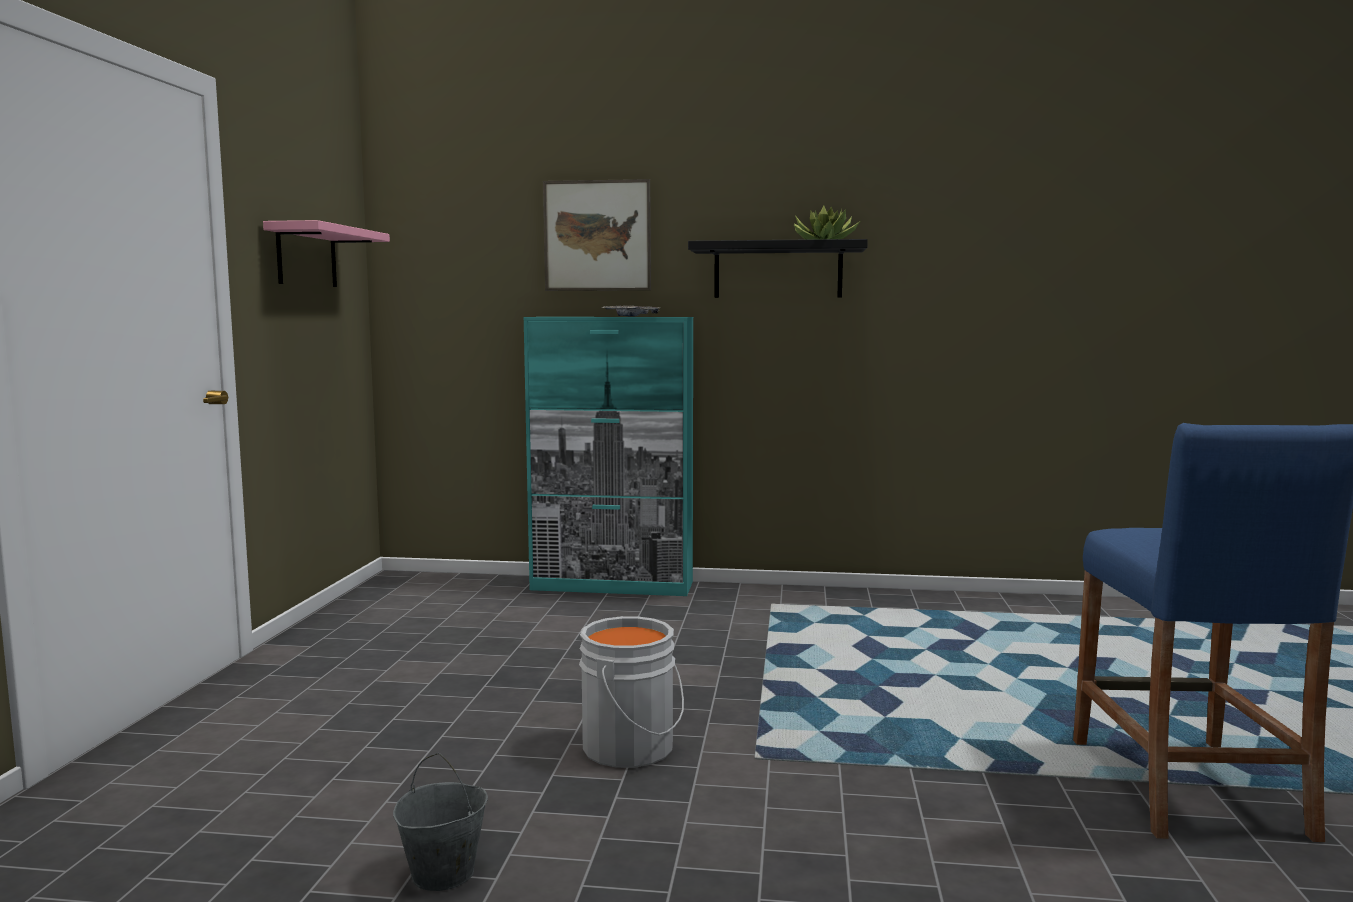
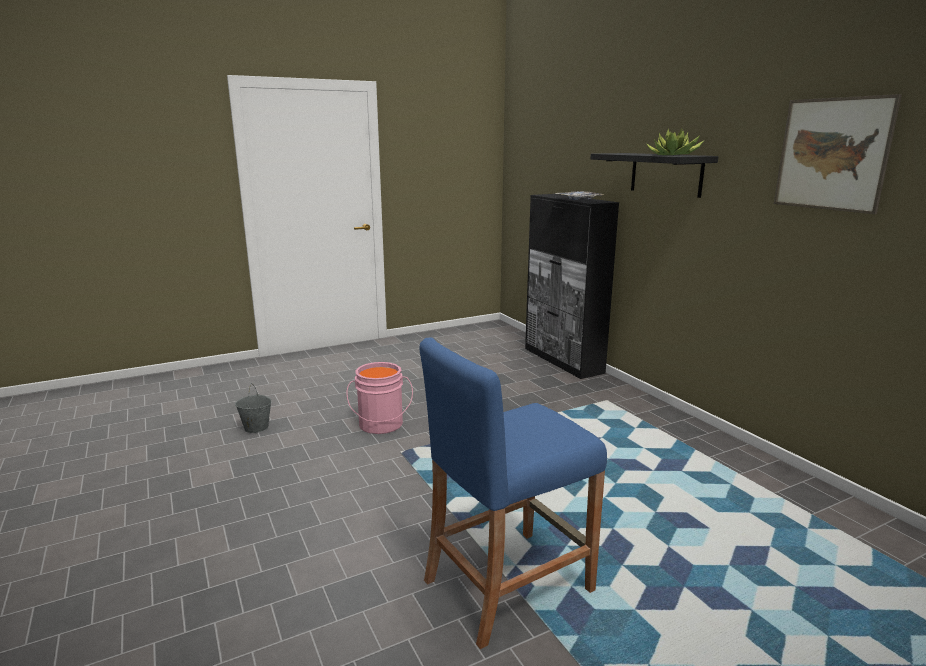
camera: 55 degrees right, 10 degrees up
pink shelf [263,220,390,287] -> none
turquoise cabinet [523,317,693,596] -> black cabinet [525,194,619,379]
picture [543,179,651,291] -> picture moved to [774,94,902,214]
grey bucket [579,616,684,768] -> pink bucket [346,362,413,434]

